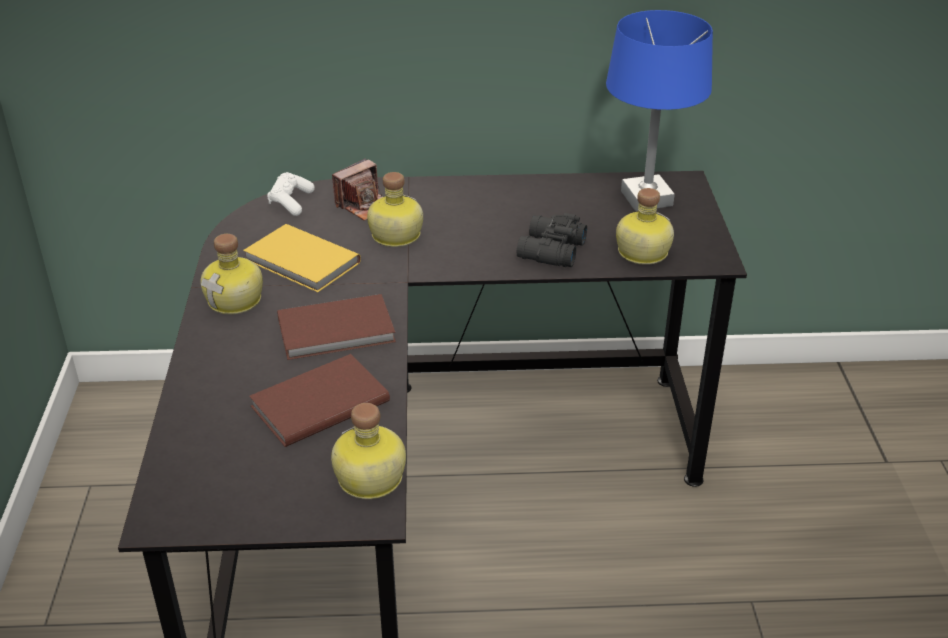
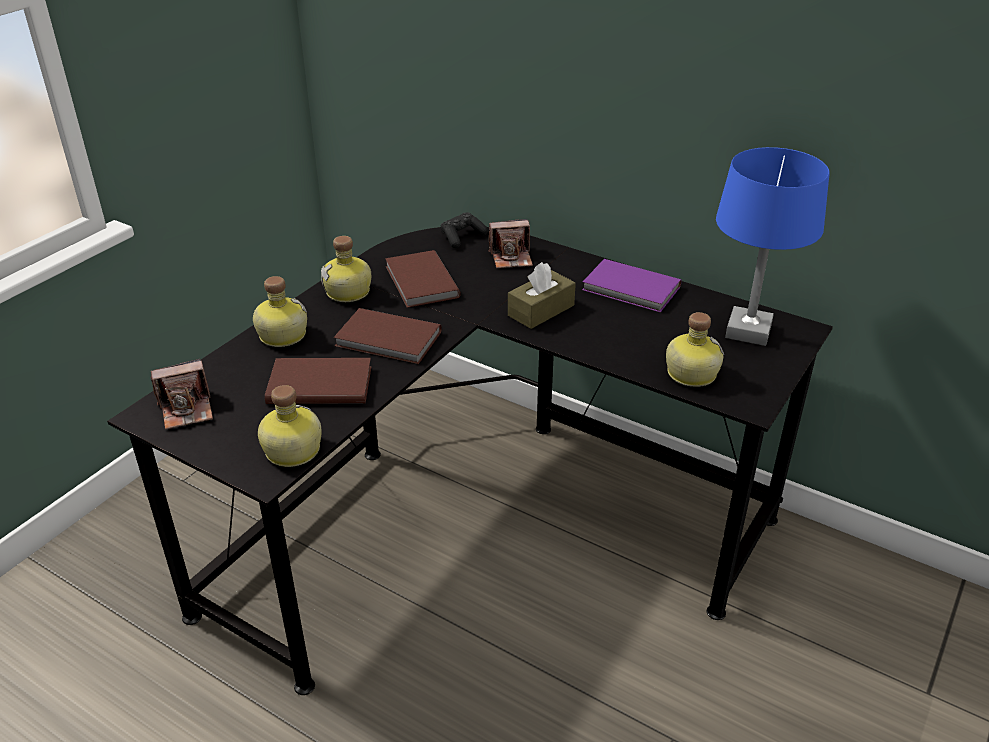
camera: 35 degrees right, 0 degrees up
yellow book [243,224,361,292] -> brown book [385,250,461,308]
white game controller [267,172,315,216] -> black game controller [441,212,488,248]
bottle [367,172,423,247] -> bottle moved to [253,276,307,347]
black binoculars [517,213,587,267] -> none
none -> camera [150,359,213,430]
none -> brown tissue box [508,262,576,329]
none -> purple book [582,259,681,312]

